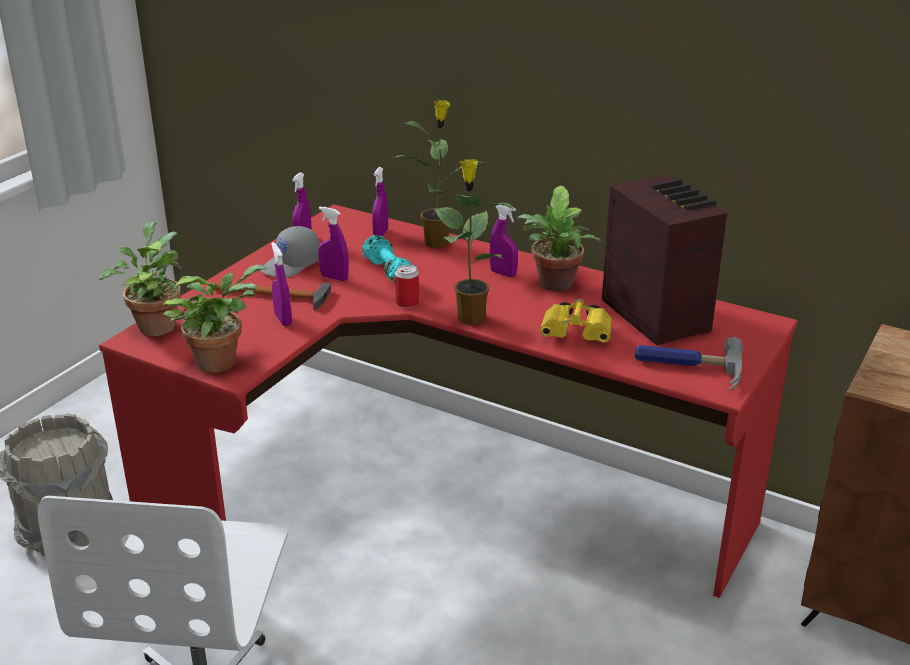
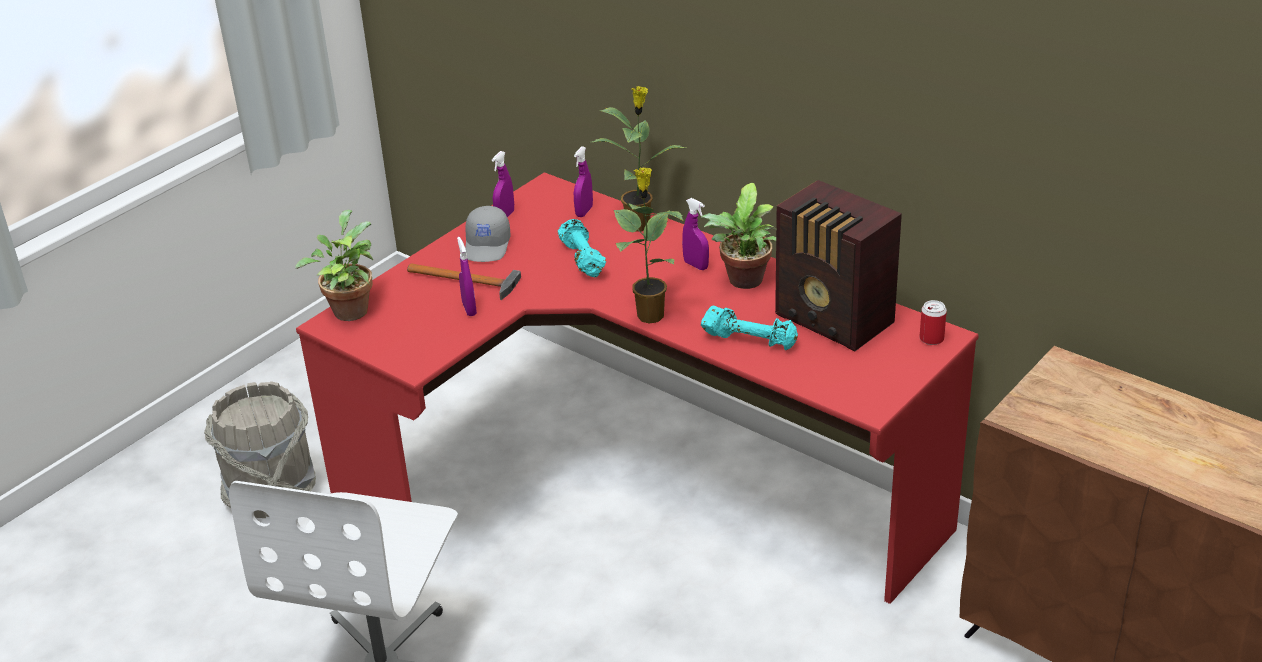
camera: 10 degrees right, 5 degrees up
potted plant [163,265,267,373] -> none
grey cap [260,226,320,278] -> grey cap turned 45 degrees counterclockwise [465,206,510,262]
purple spray bottle [318,207,349,281] -> none
can [395,265,419,308] -> can moved to [919,300,947,345]
yellow binoculars [540,299,612,342] -> turquoise dumbbell [701,305,798,350]
radio [602,175,727,345] -> radio turned 150 degrees clockwise [775,180,902,351]
hammer [635,336,743,391] -> none

